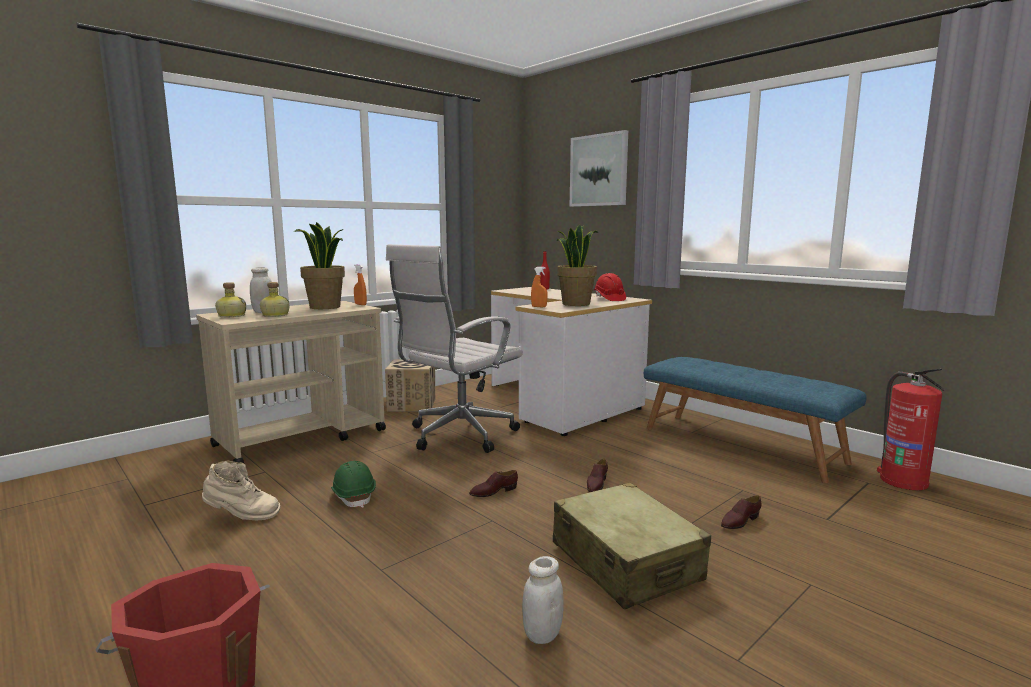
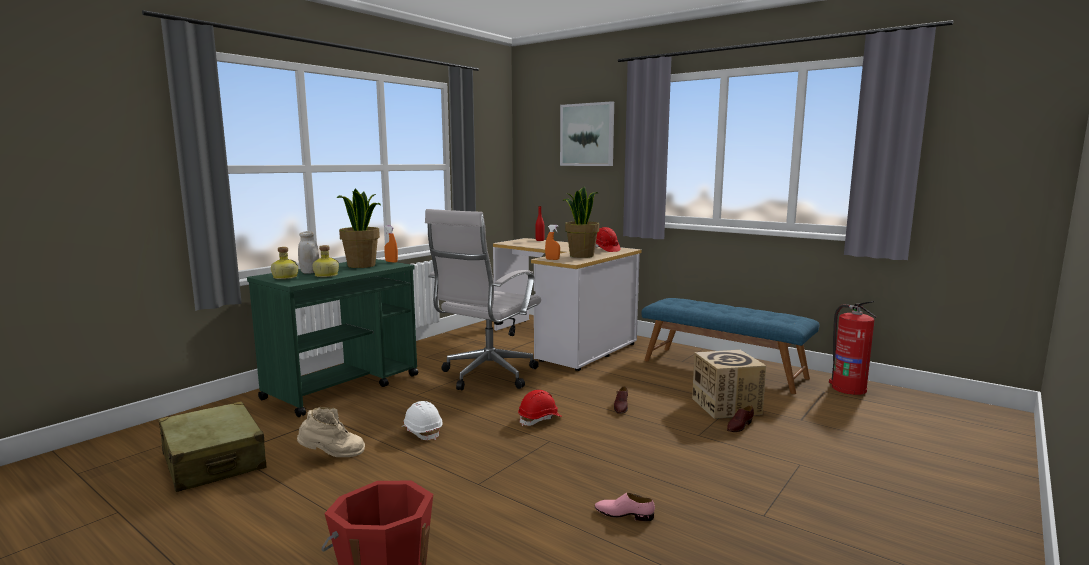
camera: 10 degrees left, 0 degrees up
beige cart [196,301,386,463] -> green cart [247,259,418,417]
green hard hat [331,461,376,508] -> white hard hat [401,401,443,440]
cardboard box [385,359,435,412] -> cardboard box moved to [692,350,766,419]
brown shoe [469,470,518,497] -> red hard hat [518,390,562,426]
white jar [522,556,564,644] -> pink shoe [595,493,655,521]
beige suitcase [553,482,711,610] -> beige suitcase moved to [159,401,266,492]

